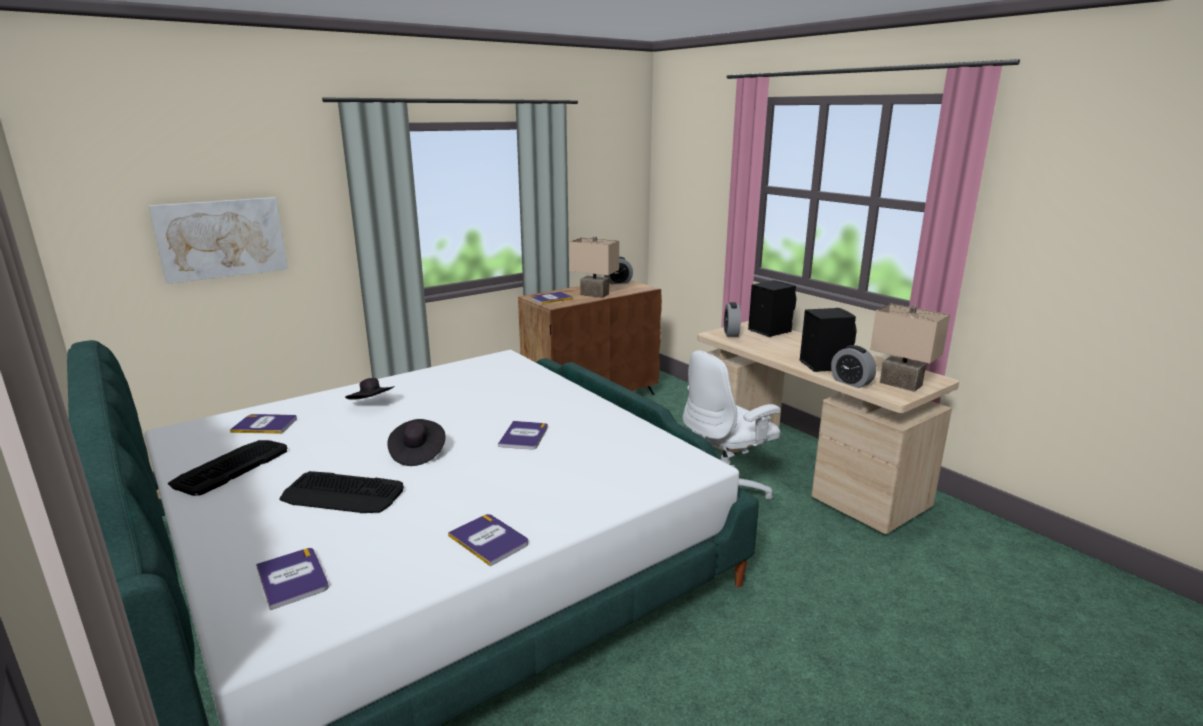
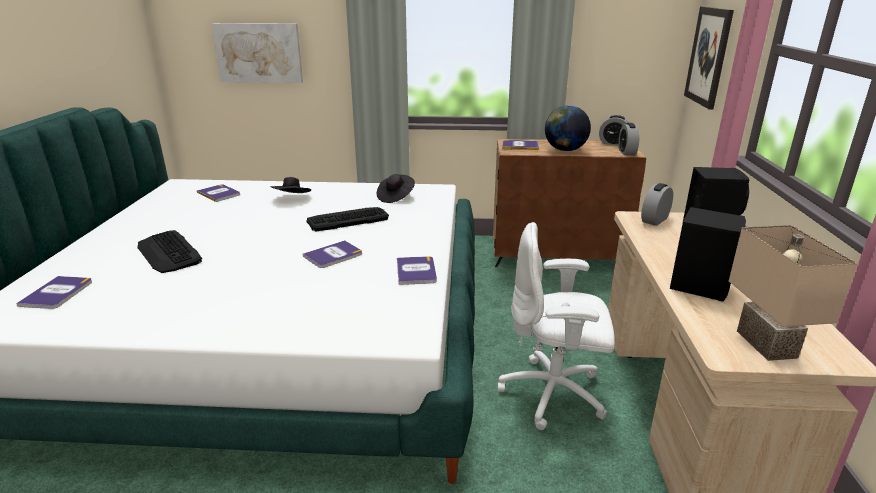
camera: 40 degrees right, 5 degrees up
keyboard [168,440,288,496] -> keyboard moved to [306,207,389,231]
black hat [387,419,446,466] -> black hat moved to [377,174,415,203]
book [448,514,528,566] -> book moved to [397,256,437,285]
beige table lamp [570,237,619,298] -> globe [545,105,591,151]
alarm clock [831,345,876,388] -> alarm clock moved to [618,123,639,155]
none -> picture [684,6,734,110]

